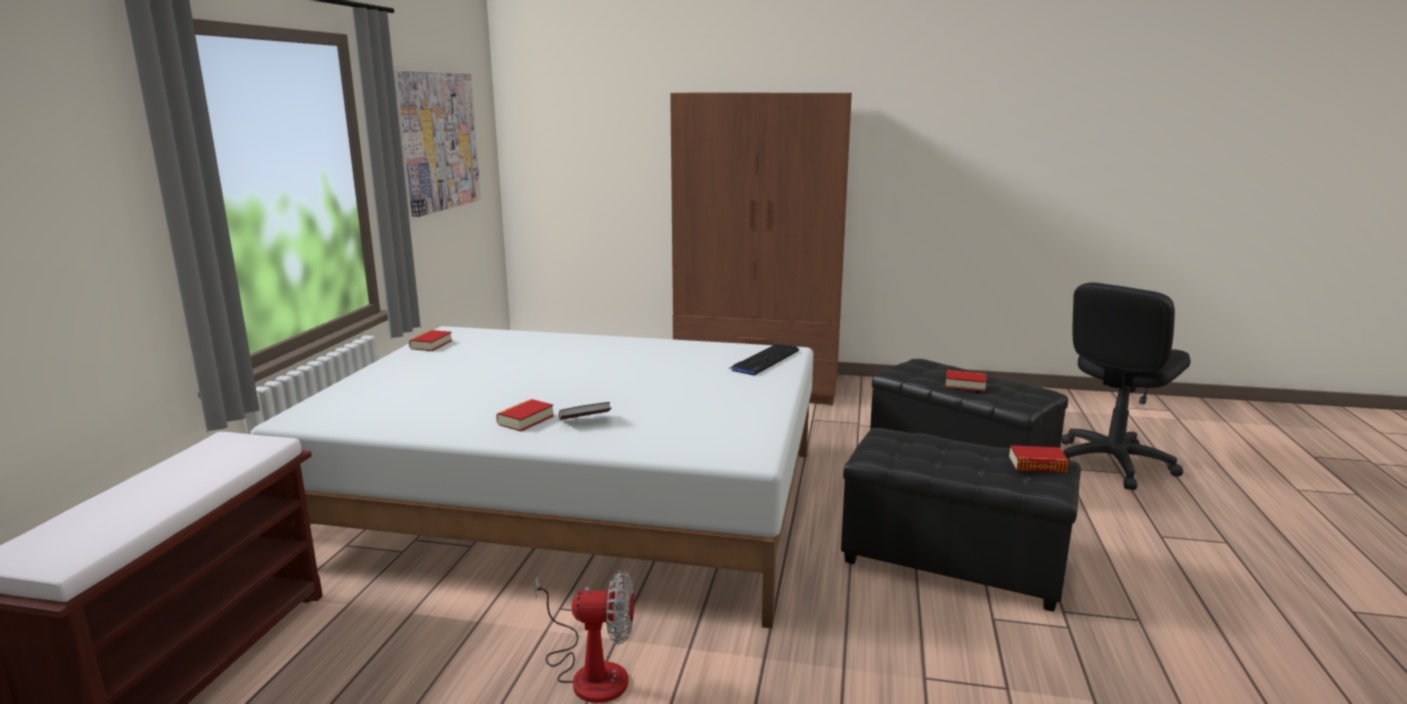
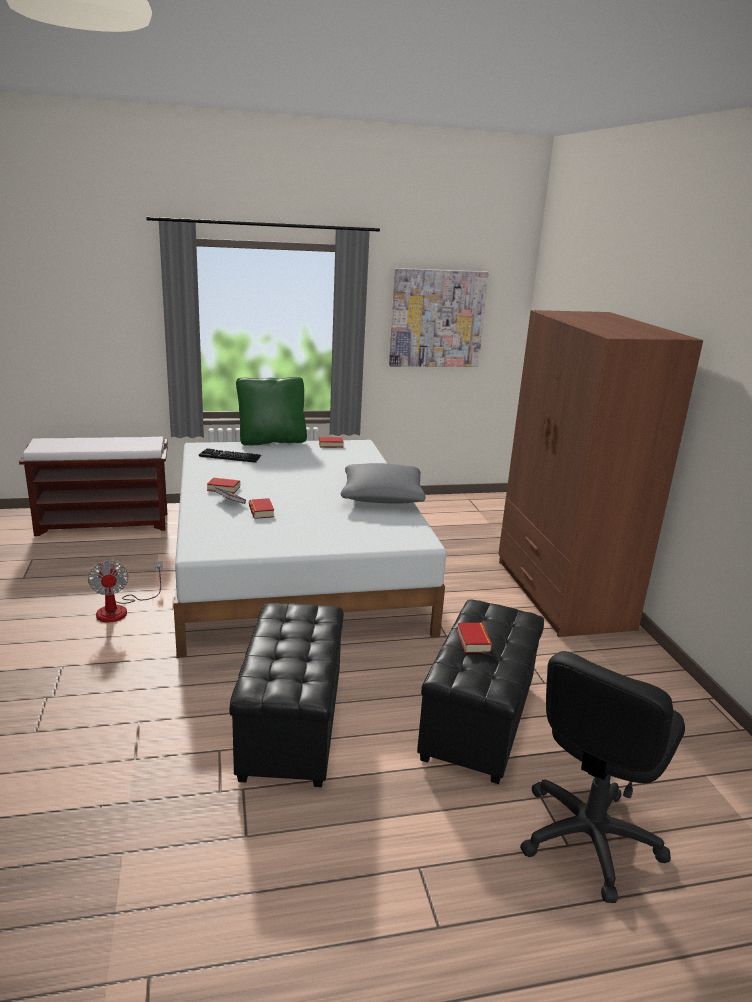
camera: 65 degrees right, 5 degrees up
keyboard [728,344,799,376] -> keyboard moved to [199,448,261,463]
book [1009,445,1069,473] -> book moved to [249,498,274,519]
black office chair [1061,282,1191,490] -> black office chair turned 75 degrees counterclockwise [520,651,685,903]
none -> green pillow [236,377,307,446]
none -> grey pillow [341,463,426,504]

